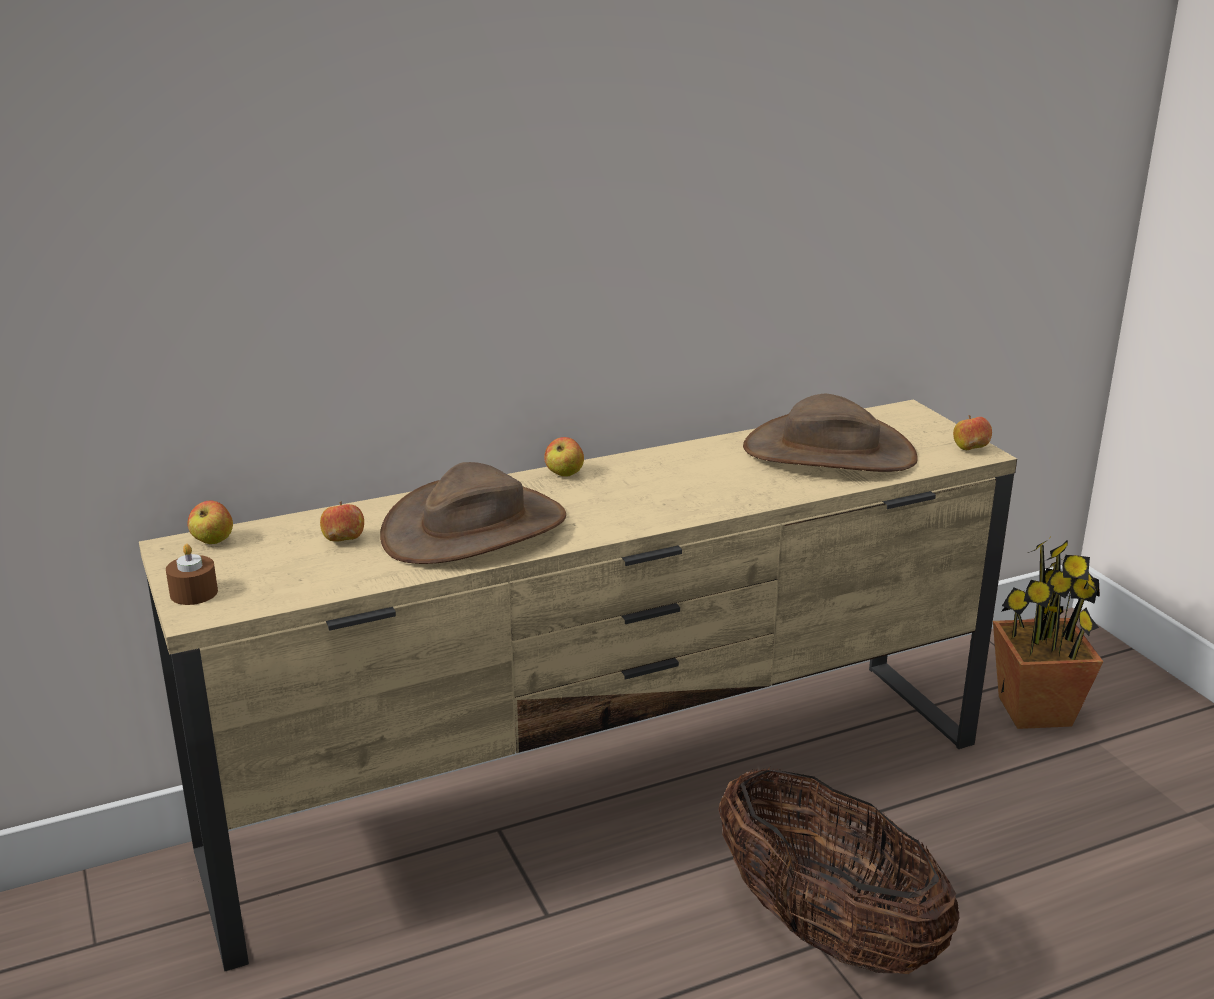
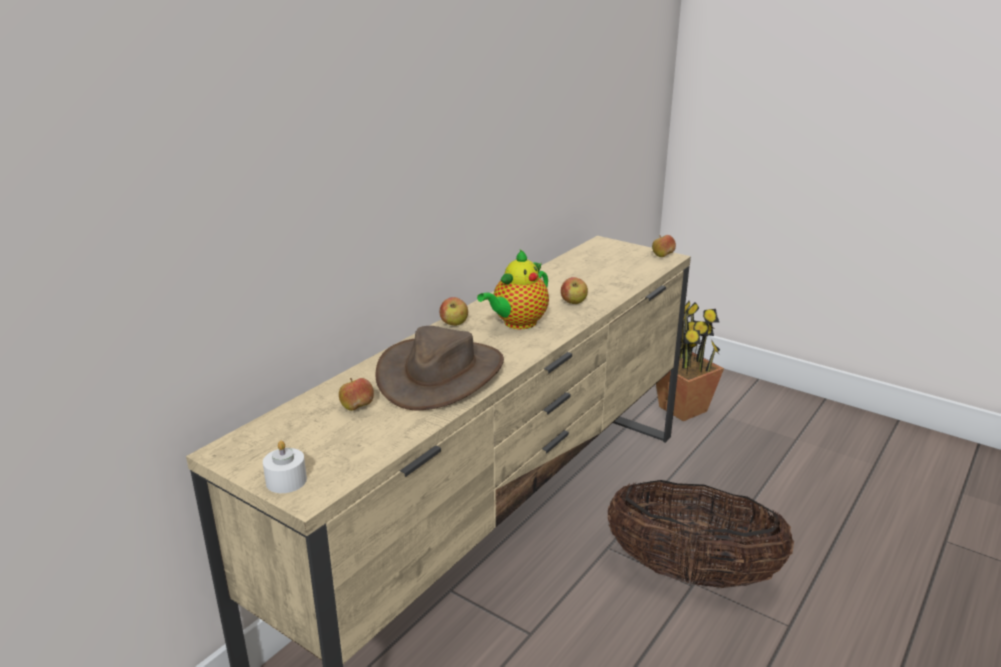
camera: 30 degrees left, 0 degrees up
brown candle [166,544,218,605] -> white candle [263,441,307,493]
apple [188,500,233,544] -> apple moved to [561,277,588,304]
brown hat [743,394,918,472] -> none
none -> teapot [477,250,549,329]

